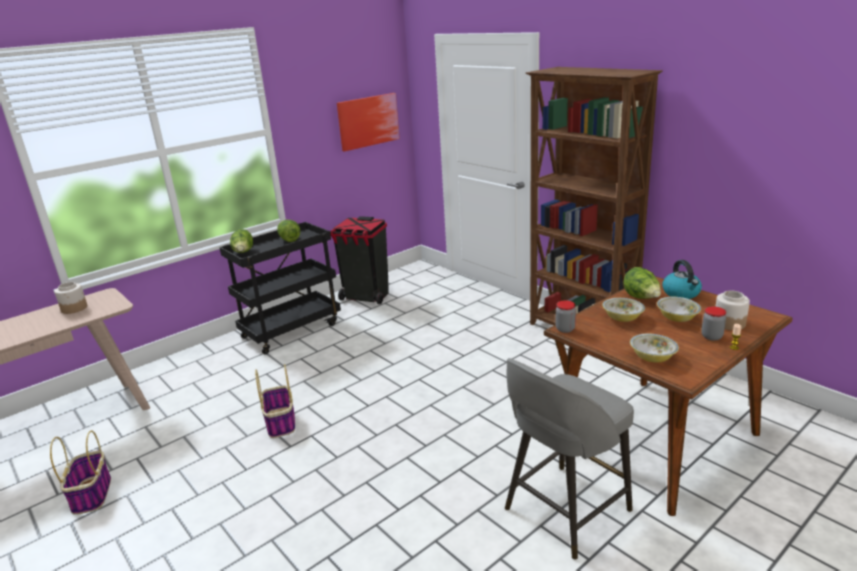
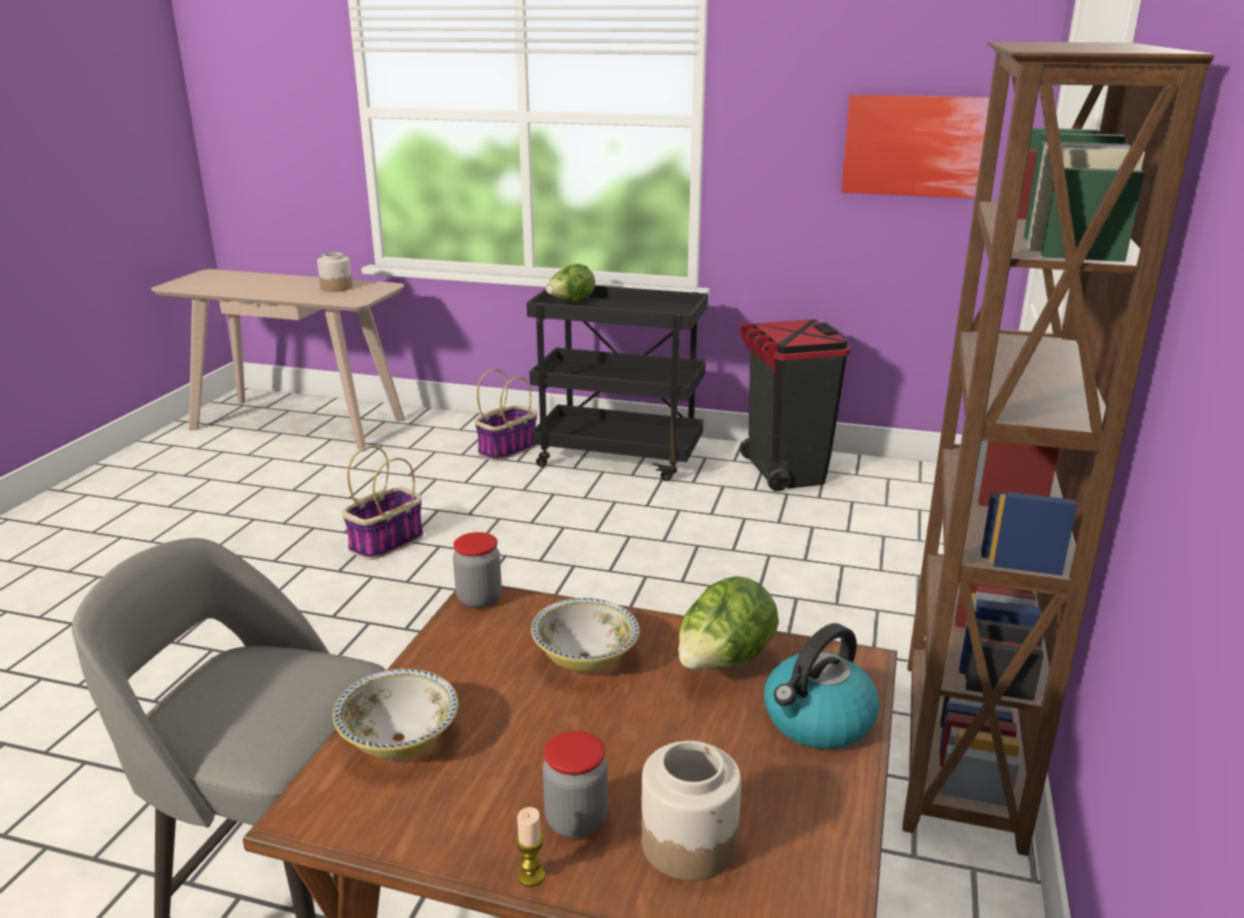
camera: 55 degrees right, 0 degrees up
basket [50,430,111,515] -> basket moved to [475,369,537,461]
lettuce [277,220,300,242] -> none
bowl [657,297,701,322] -> none

